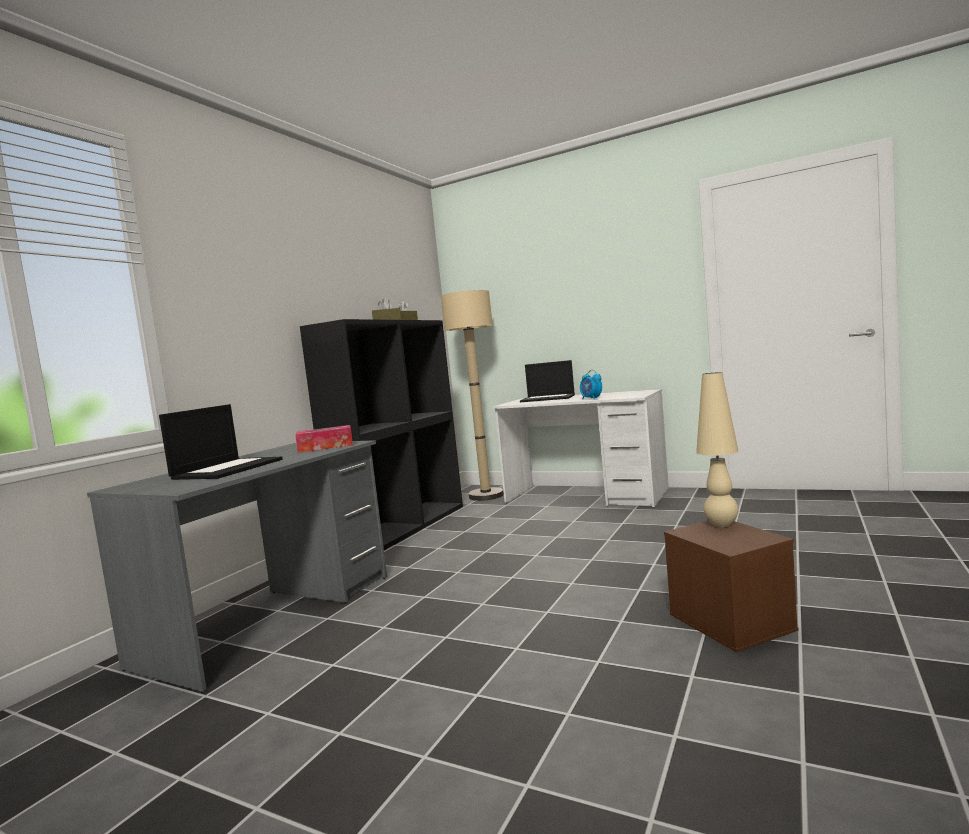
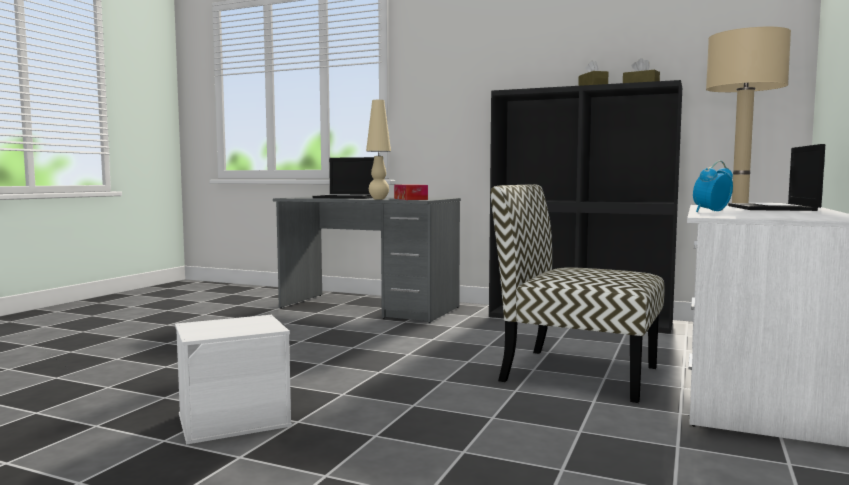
camera: 85 degrees right, 0 degrees up
brown storage box [664,521,799,653] -> white storage box [175,315,292,445]
beige table lamp [696,372,739,527] -> beige table lamp moved to [366,100,391,199]
none -> chair [491,184,665,403]

